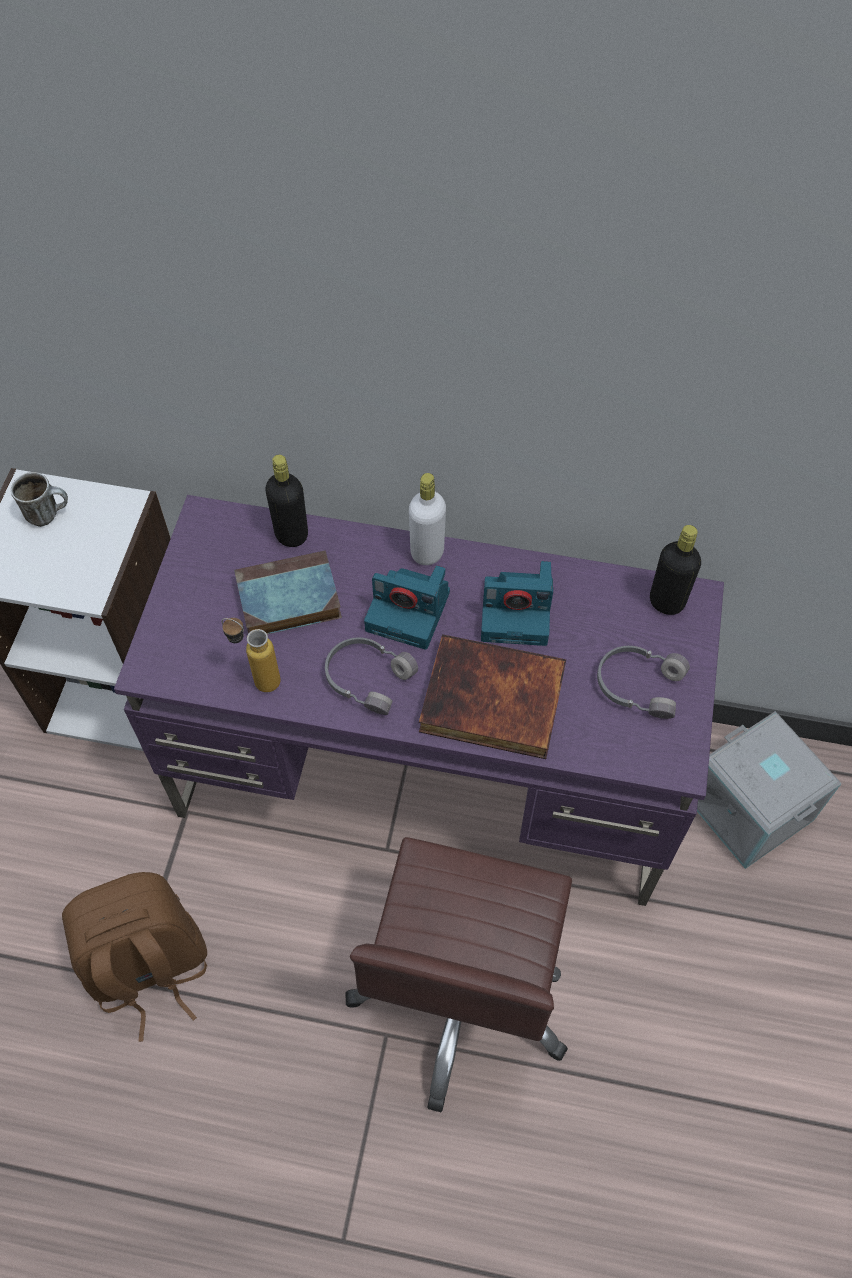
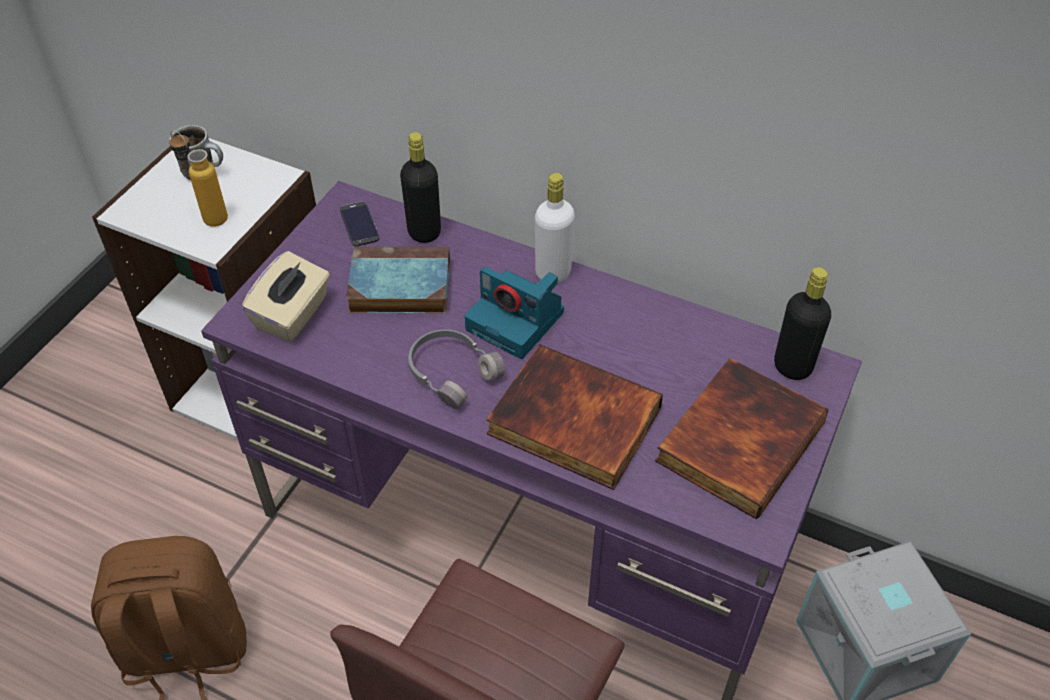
camera: 15 degrees right, 10 degrees down
bottle [221,618,281,692] -> bottle moved to [169,130,228,227]
camera [481,561,553,646] -> none
grey headphones [597,646,690,719] -> book [655,358,828,520]
none -> beige tissue box [242,251,330,341]
none -> phone [340,201,380,246]

